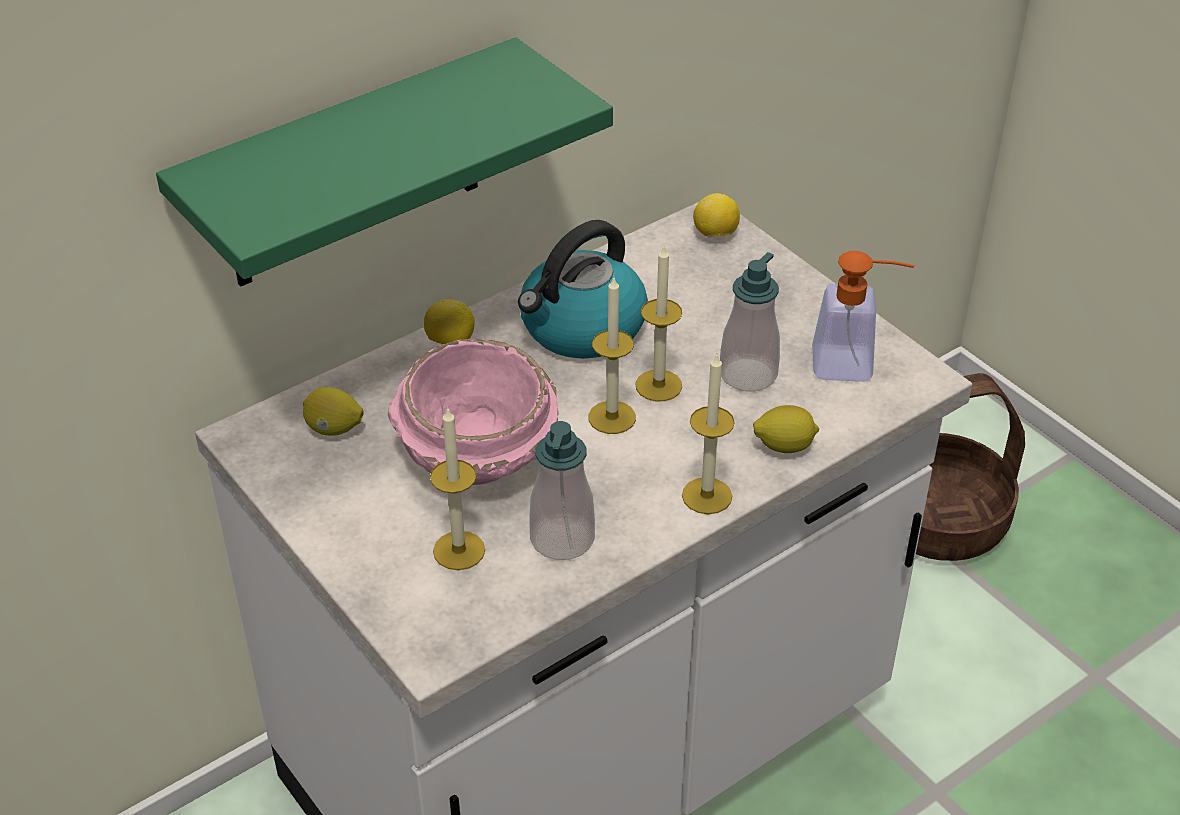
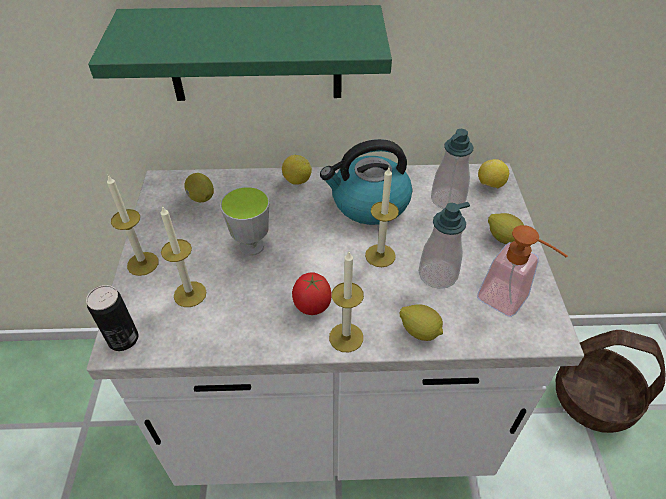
camera: 35 degrees right, 5 degrees up
pink bowl [388,339,558,485] -> cup [220,186,270,256]
soap dispenser [530,421,595,560] -> soap dispenser moved to [431,129,473,209]
candle [588,277,636,434] -> candle moved to [107,175,159,276]
none -> can [86,285,138,351]
none -> tomato [292,272,332,315]
none -> lemon [488,213,524,244]

